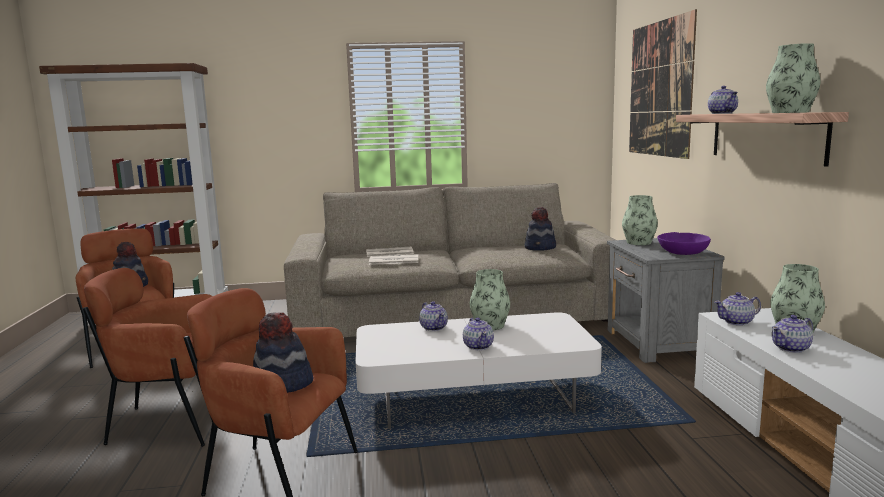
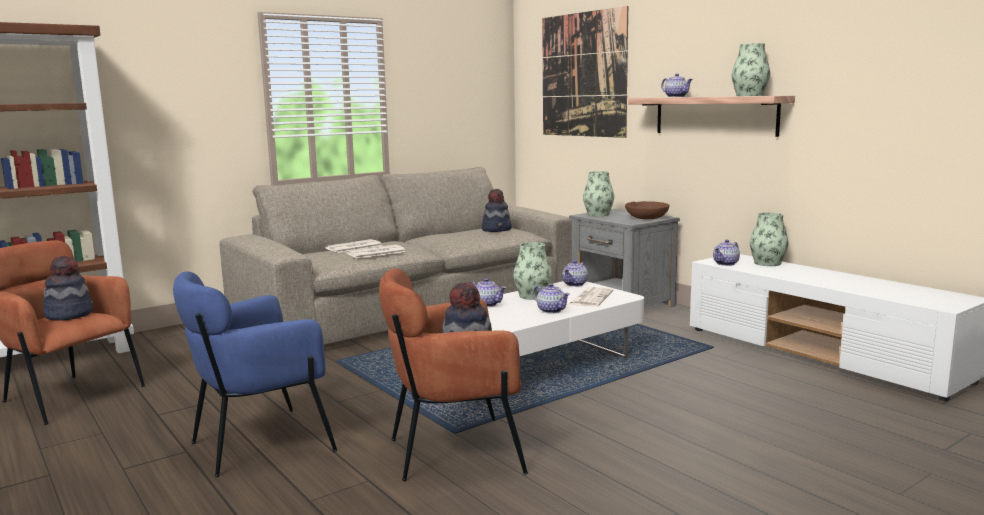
camera: 30 degrees left, 0 degrees up
brown armchair [83,268,212,447] -> blue armchair [173,271,337,477]
purple bowl [657,232,711,255] -> brown bowl [625,201,669,220]
teapot [772,315,813,353] -> teapot moved to [562,260,588,287]
none -> newspaper [569,287,613,307]

